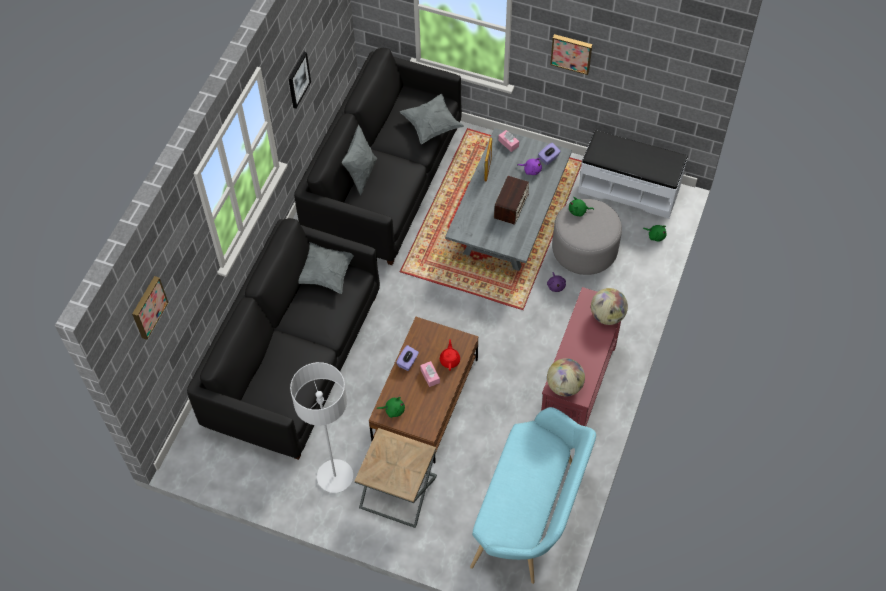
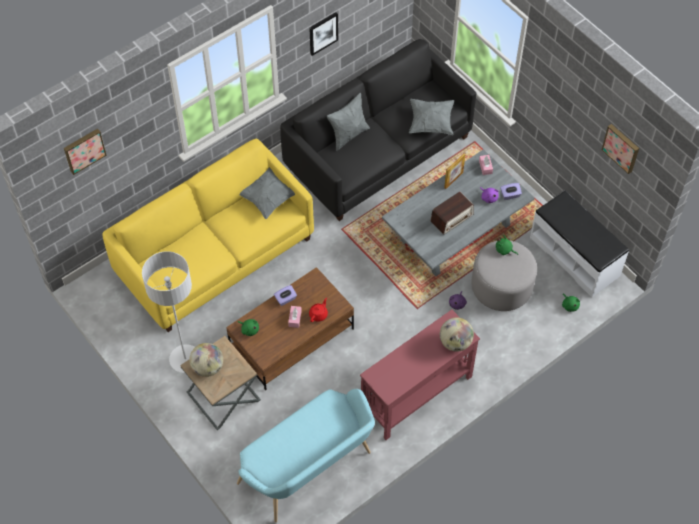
camera: 30 degrees right, 0 degrees up
black sofa [187,218,380,460] -> yellow sofa [103,139,314,332]
globe [547,358,585,396] -> globe moved to [189,343,223,377]
picture [550,34,593,75] -> picture moved to [602,124,639,174]

